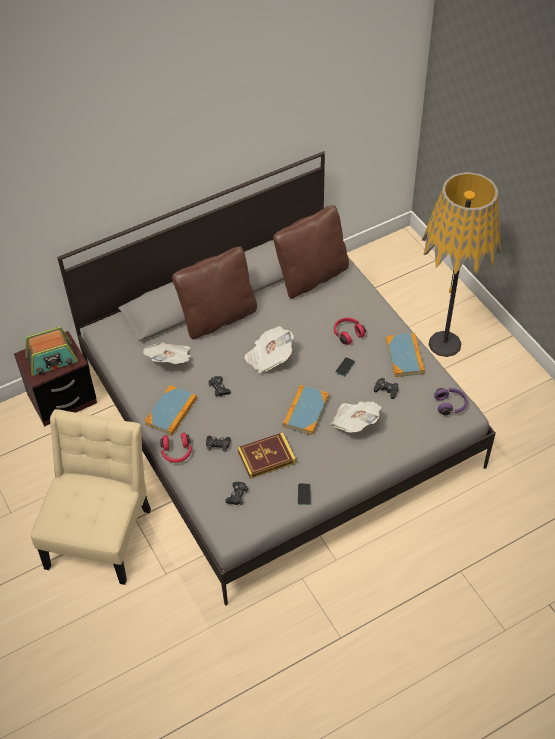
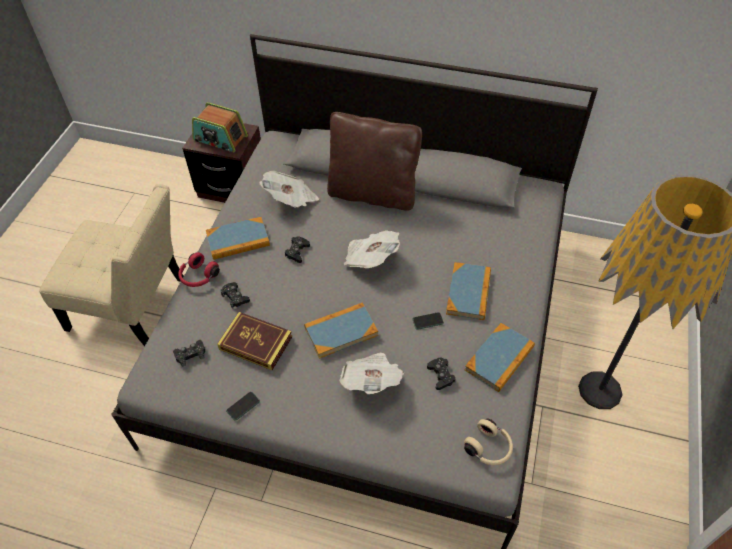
camera: 45 degrees right, 0 degrees up
beige chair [30,409,151,585] -> beige chair turned 45 degrees clockwise [39,184,184,346]
brown pillow [273,205,349,299] -> none
red headphones [334,318,366,345] -> book [446,262,491,320]
purple headphones [434,388,468,416] -> beige headphones [464,418,513,465]

